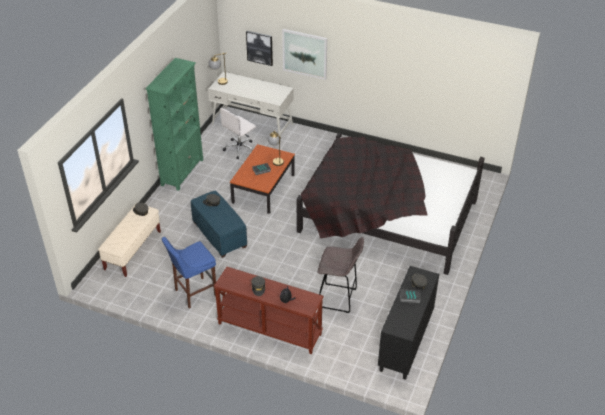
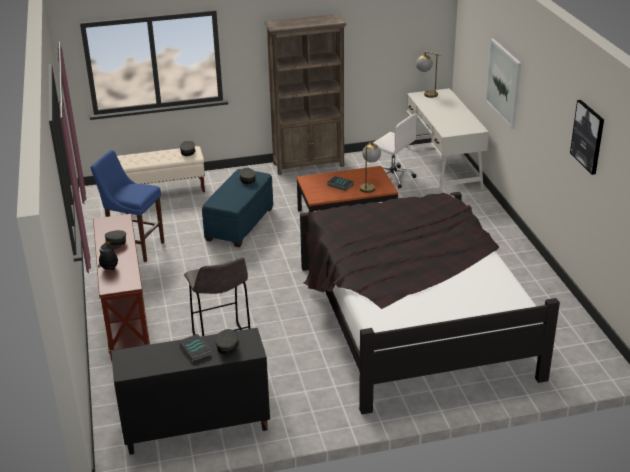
camera: 55 degrees right, 10 degrees down
green bookcase [146,58,204,191] -> brown bookcase [264,14,347,175]
white office chair [220,108,256,159] -> white office chair turned 150 degrees counterclockwise [373,113,418,188]
picture [246,31,273,66] -> picture moved to [570,100,604,175]

